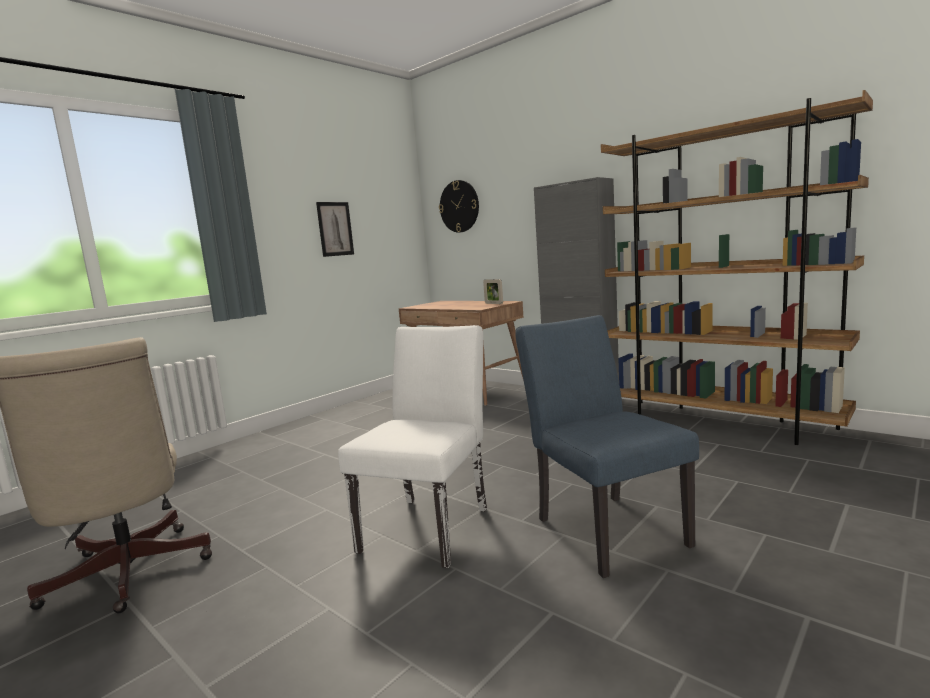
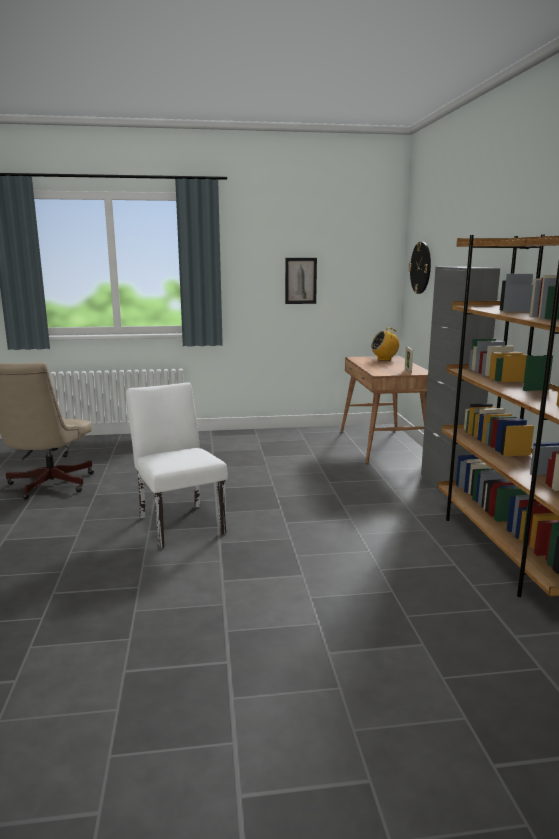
camera: 40 degrees right, 5 degrees up
white chair [338,325,487,568] -> white chair turned 90 degrees counterclockwise [126,382,227,548]
blue chair [515,315,699,578] -> none
none -> radio [371,328,399,361]

